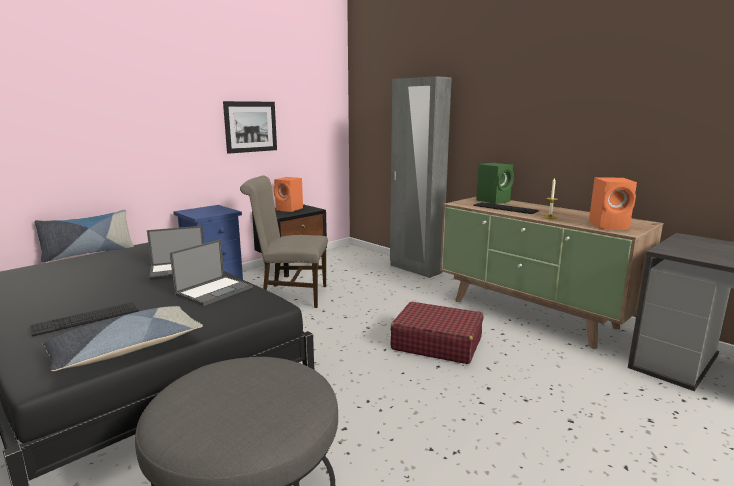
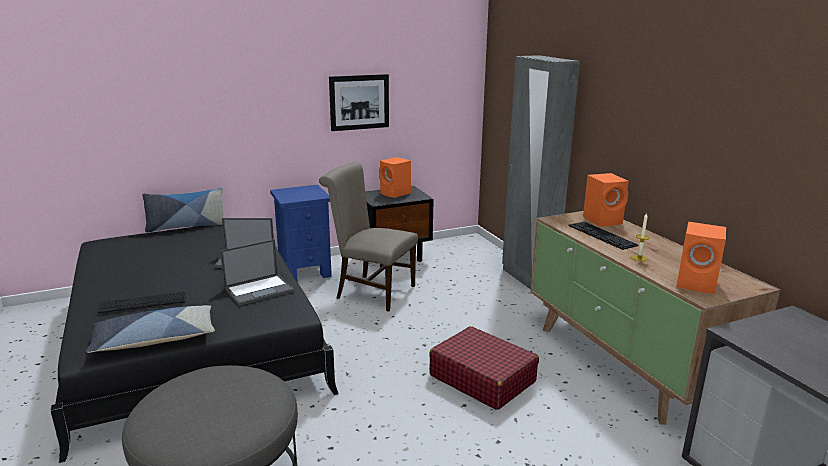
camera: 20 degrees right, 5 degrees up
green speaker [476,163,514,204] -> orange speaker [583,173,629,226]

